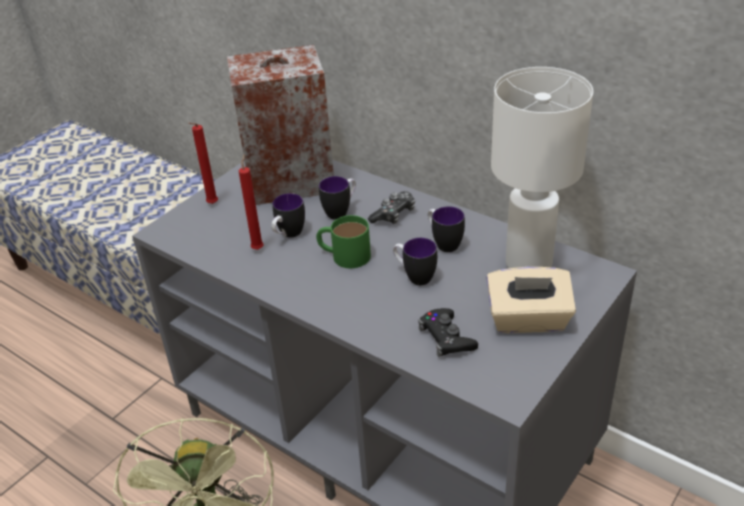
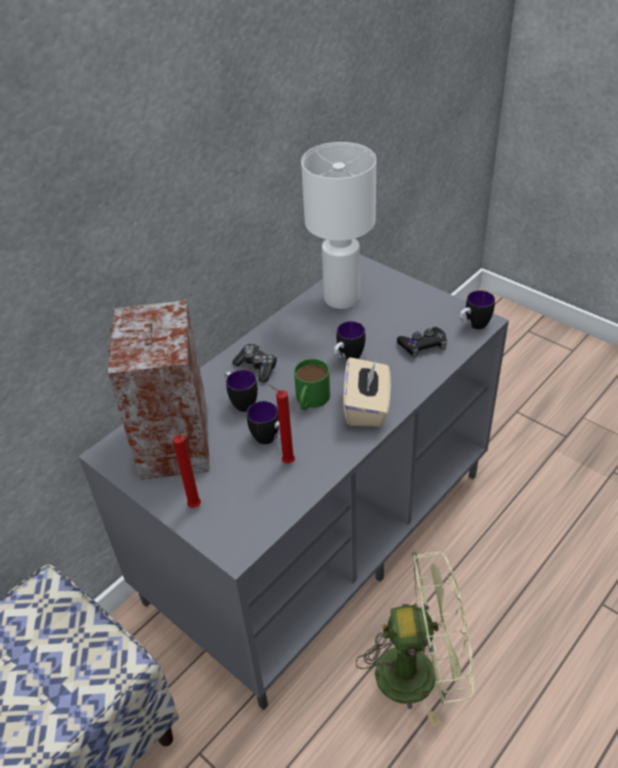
camera: 85 degrees left, 5 degrees up
mug [428,206,465,252] -> mug moved to [459,290,495,329]
beige tissue box [486,267,576,333] -> beige tissue box moved to [343,357,391,427]

